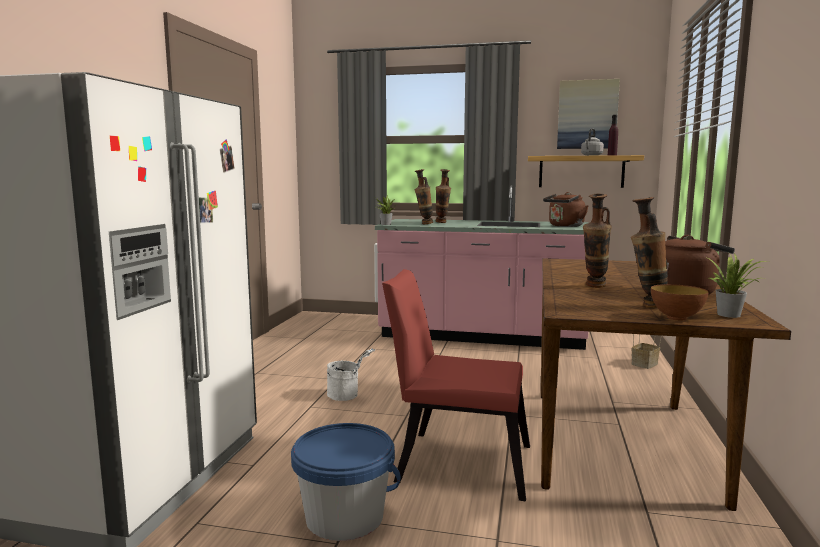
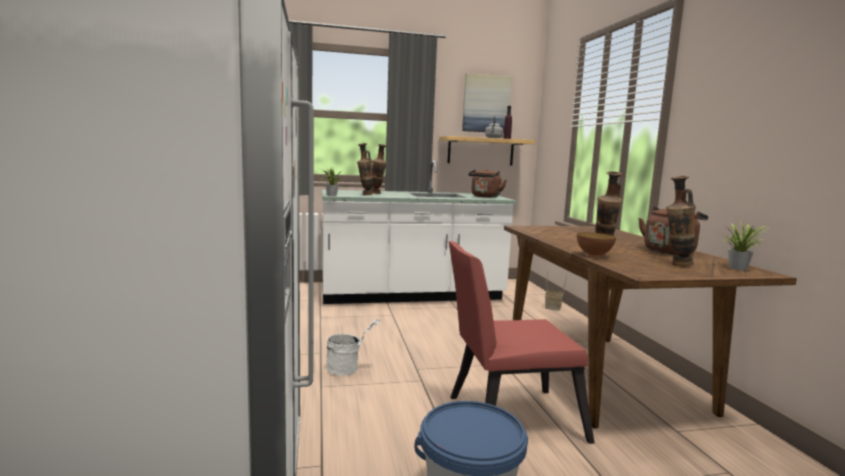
camera: 25 degrees left, 0 degrees up
pink counter [375,185,588,350] -> white counter [322,161,516,304]
bowl [651,284,709,320] -> bowl moved to [577,232,616,257]

